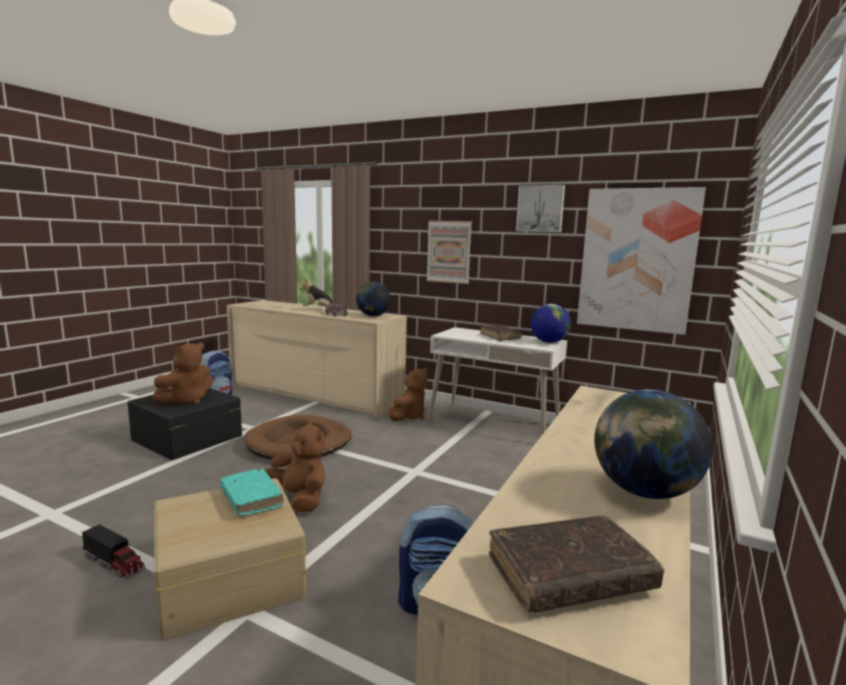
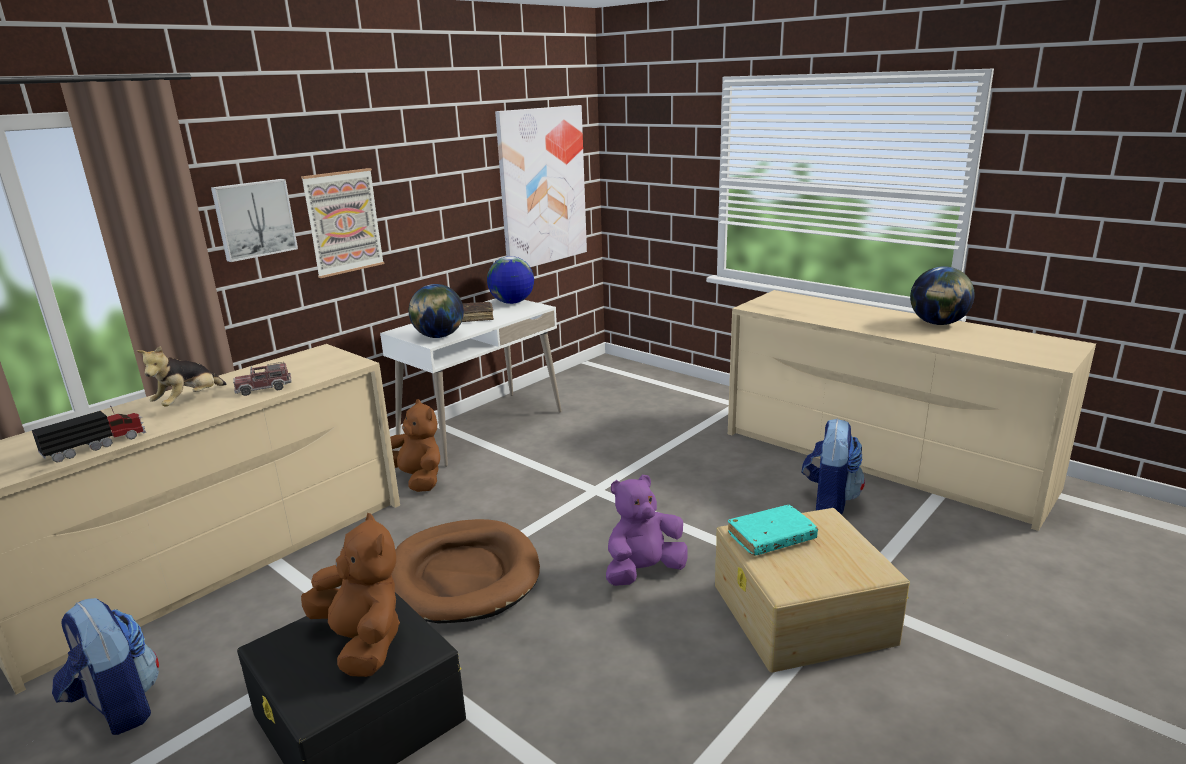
camera: 75 degrees left, 10 degrees up
toy truck [82,524,146,580] -> toy truck moved to [32,406,146,463]
brown plush toy [265,420,325,512] -> purple plush toy [606,475,688,586]
globe [356,282,391,316] -> globe moved to [409,284,464,338]
brown book [489,516,664,612] -> none
picture [516,185,565,232] -> picture moved to [211,179,298,262]

